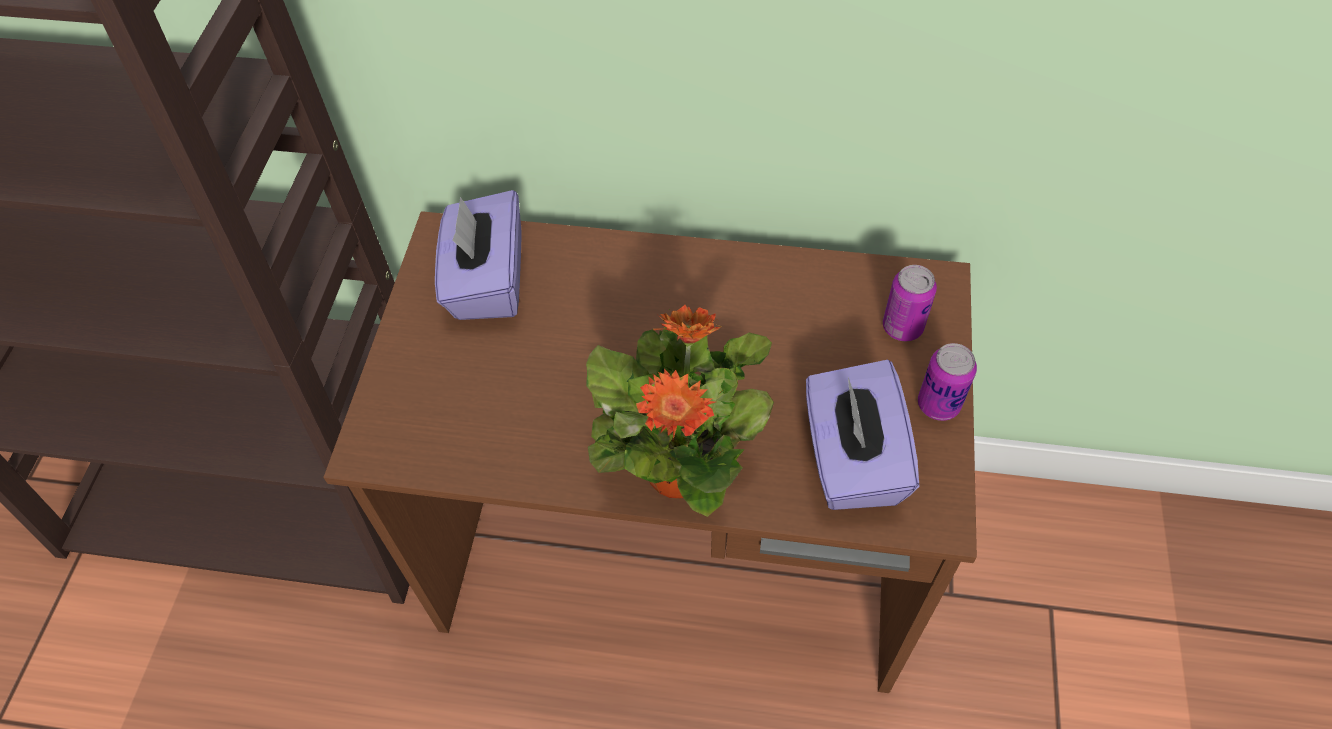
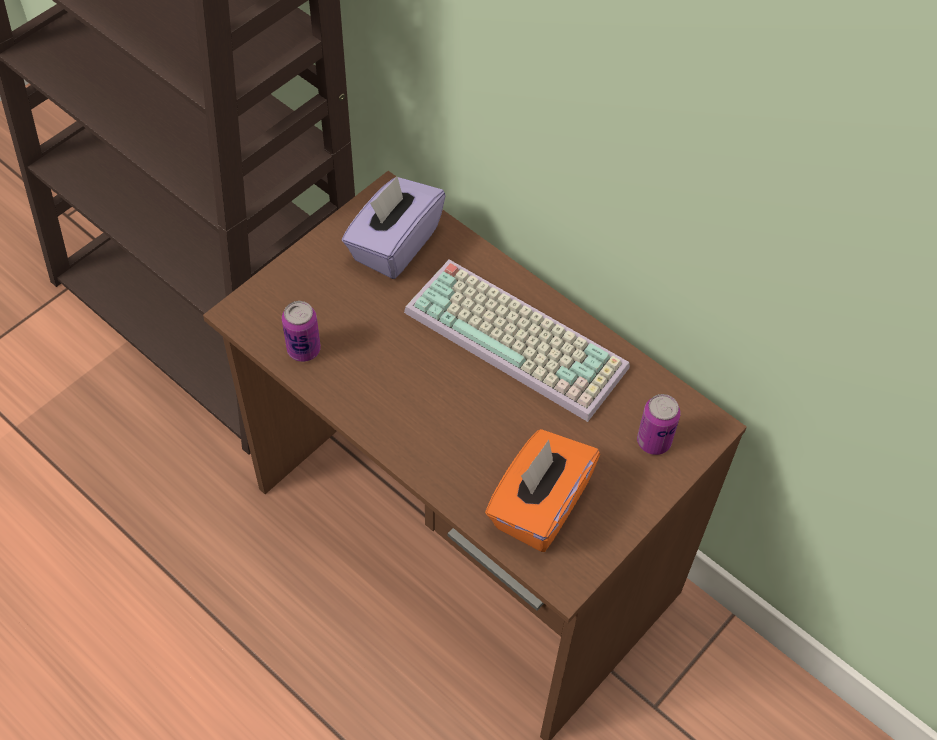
camera: 30 degrees right, 0 degrees up
potted plant [586,305,774,517] -> none
purple tissue box [806,360,920,510] -> orange tissue box [485,429,600,552]
can [918,343,977,421] -> can moved to [282,301,321,362]
none -> keyboard [404,259,630,422]

